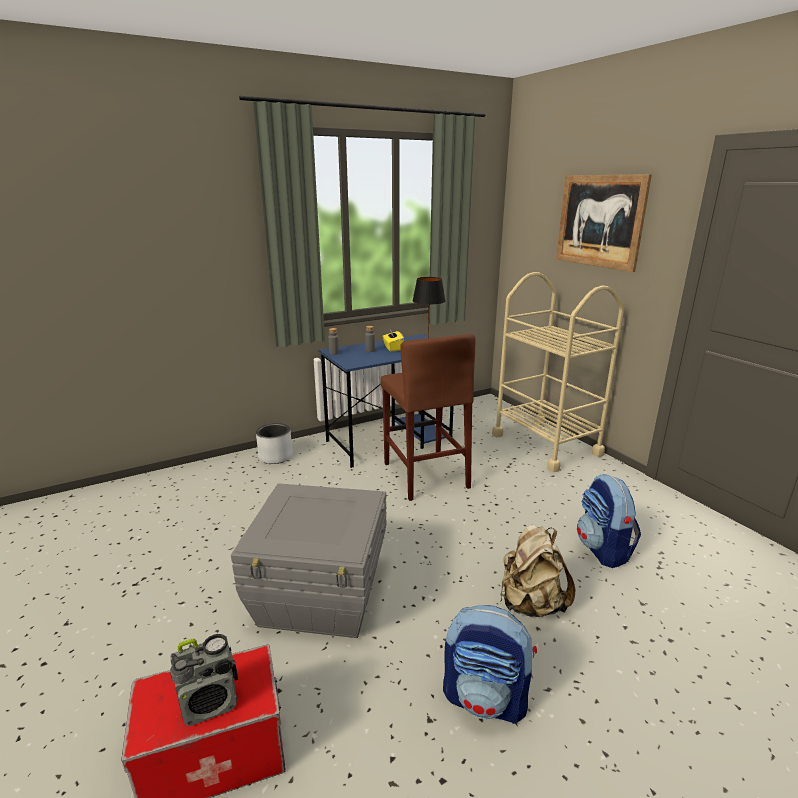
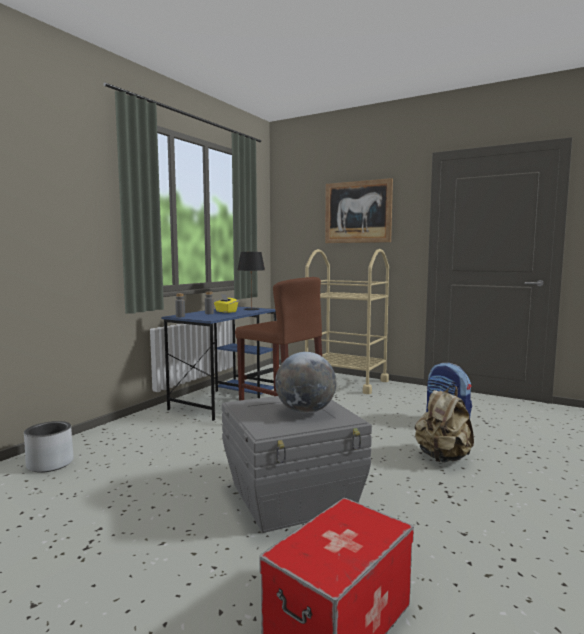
camera: 30 degrees left, 15 degrees down
radio [170,634,238,726] -> none
grey planter [256,423,293,464] -> grey planter moved to [24,421,74,473]
backpack [443,605,537,724] -> none
none -> globe [275,352,336,414]

